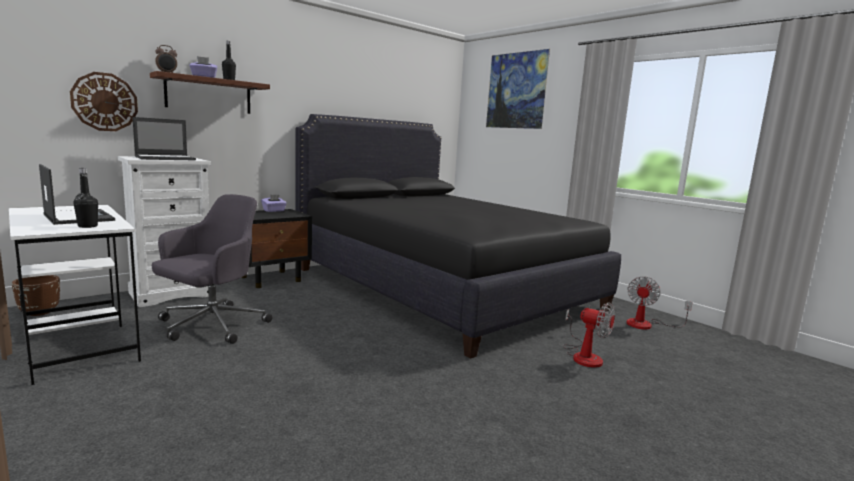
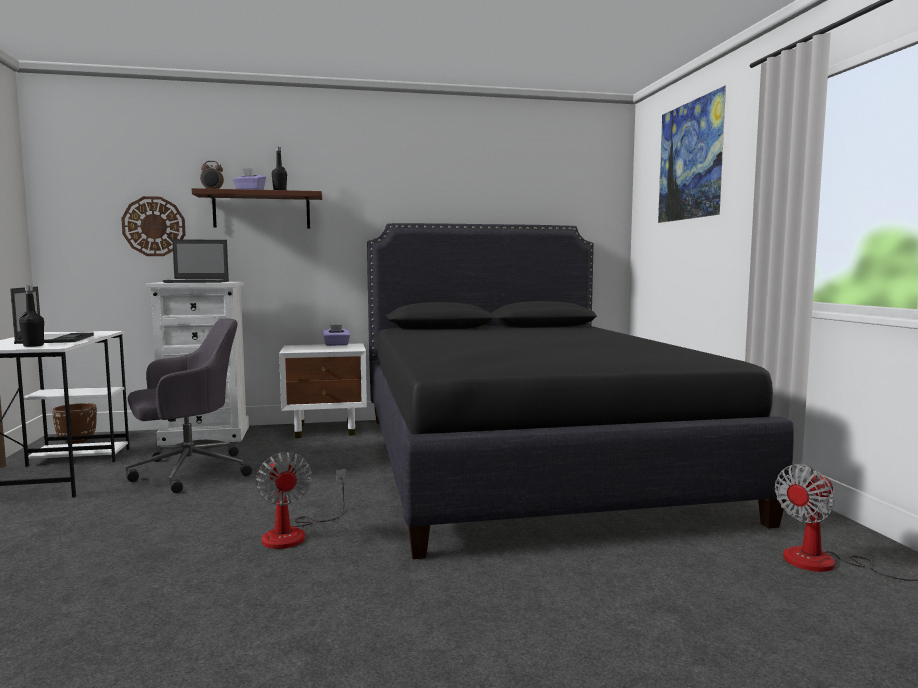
camera: 30 degrees right, 5 degrees down
black nightstand [241,209,312,288] -> white nightstand [279,343,367,438]
fan [563,302,616,368] -> fan moved to [256,452,346,549]

